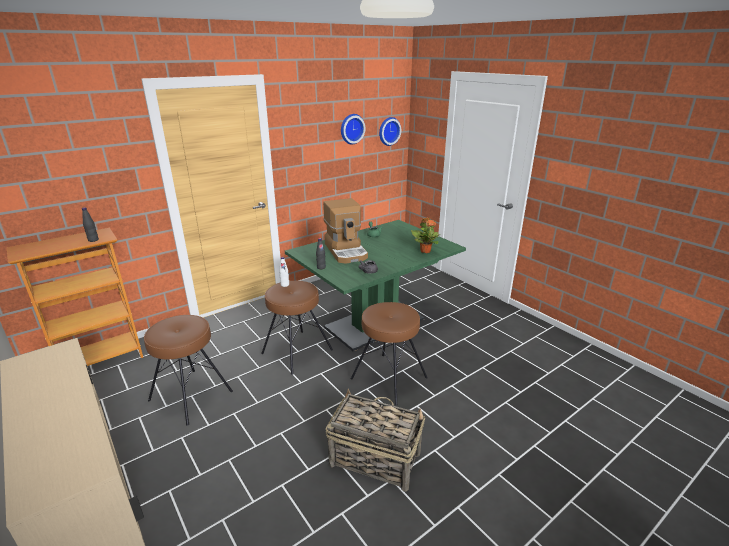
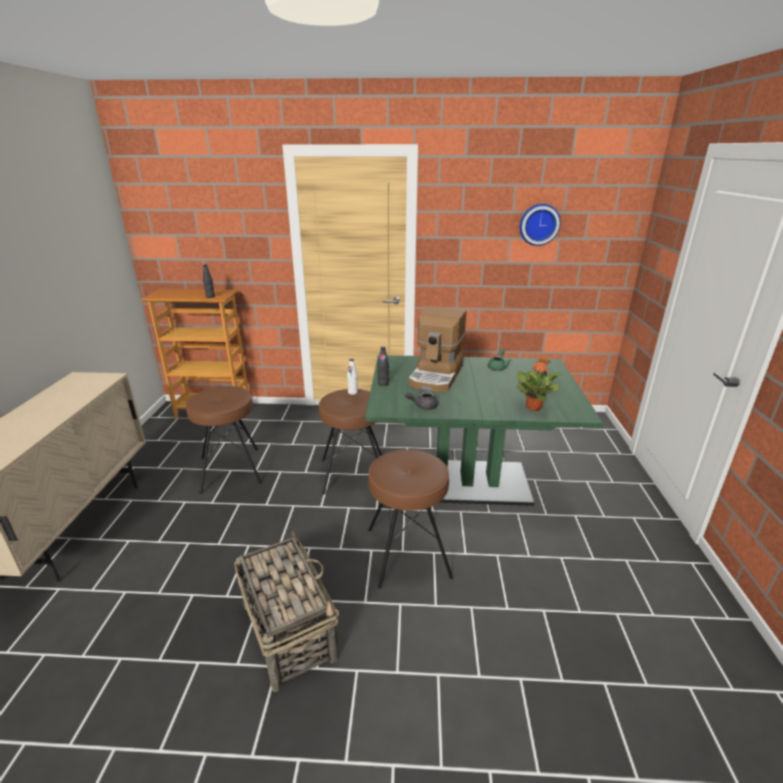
camera: 40 degrees right, 0 degrees up
wall clock [379,117,401,146] -> none

